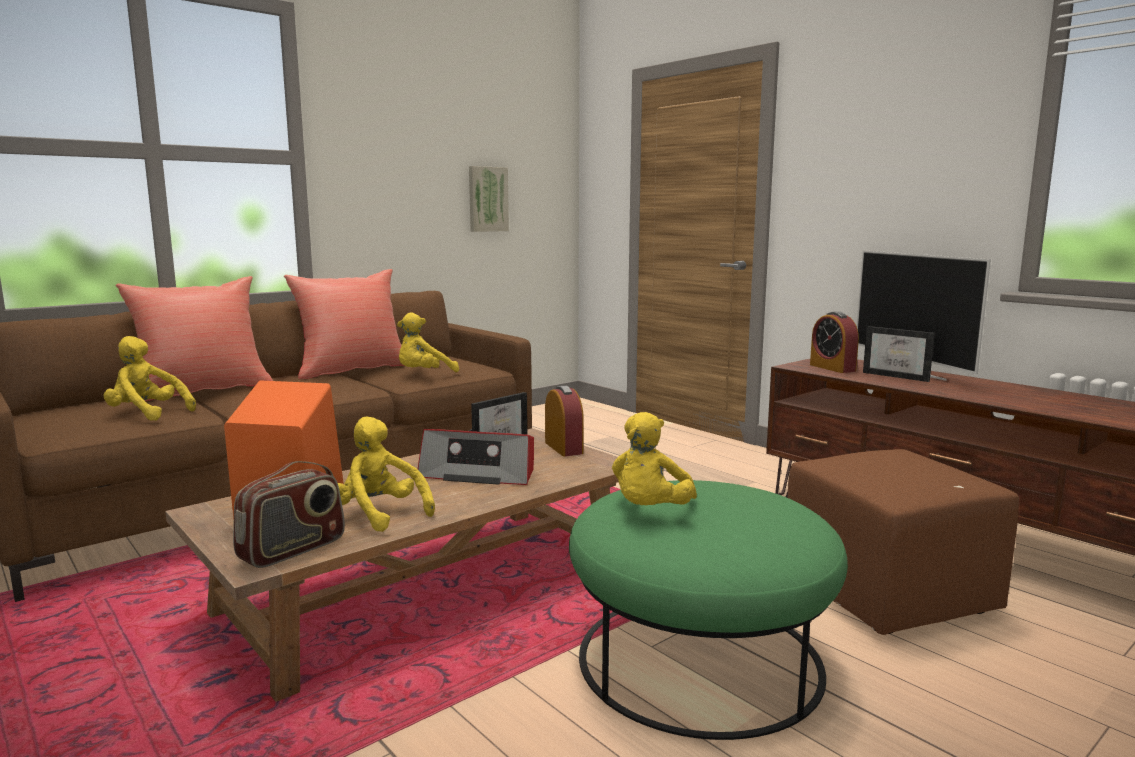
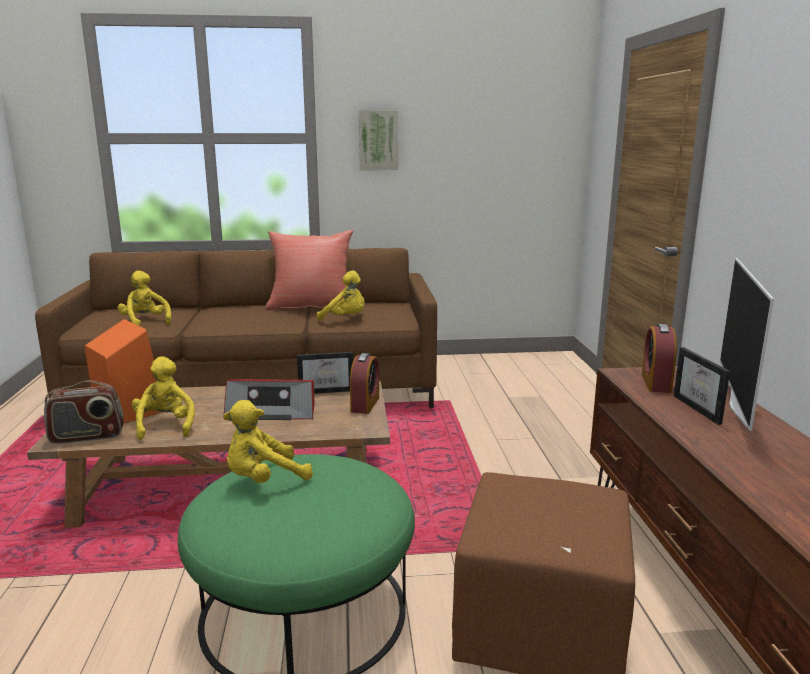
camera: 35 degrees right, 5 degrees up
red pillow [116,276,273,403] -> none
yellow plush toy [397,313,459,372] -> yellow plush toy turned 150 degrees counterclockwise [317,270,365,321]
radio [417,429,534,485] -> radio turned 45 degrees counterclockwise [224,379,314,420]
picture [469,166,509,232] -> picture moved to [359,110,398,170]

